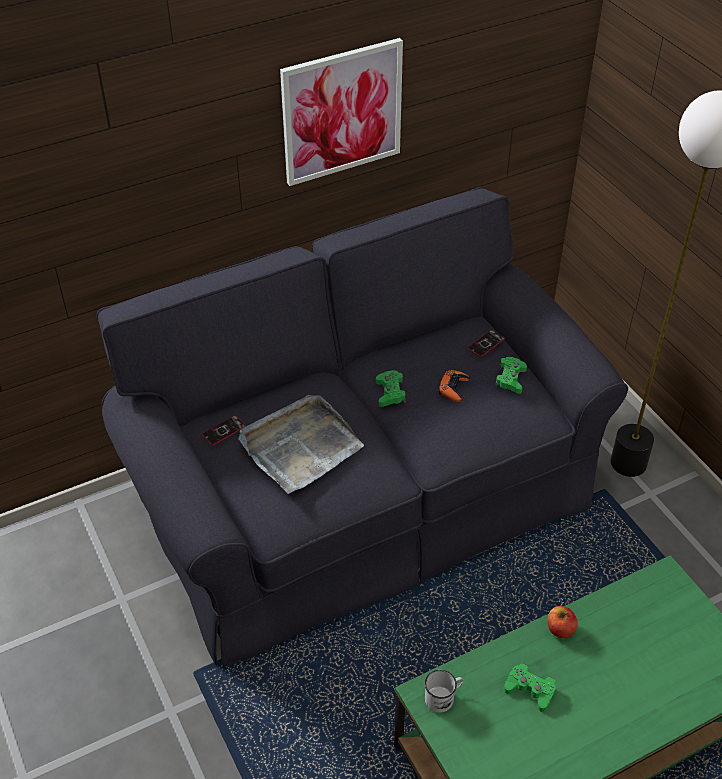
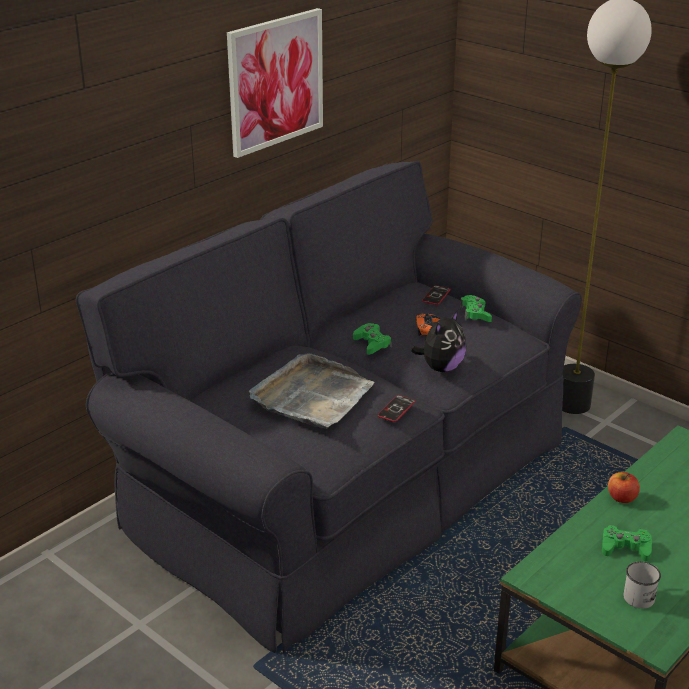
camera: 20 degrees left, 15 degrees down
phone [202,415,246,445] -> phone moved to [378,395,415,422]
white mug [425,670,464,713] -> white mug moved to [624,562,661,609]
none -> plush toy [411,310,466,372]

